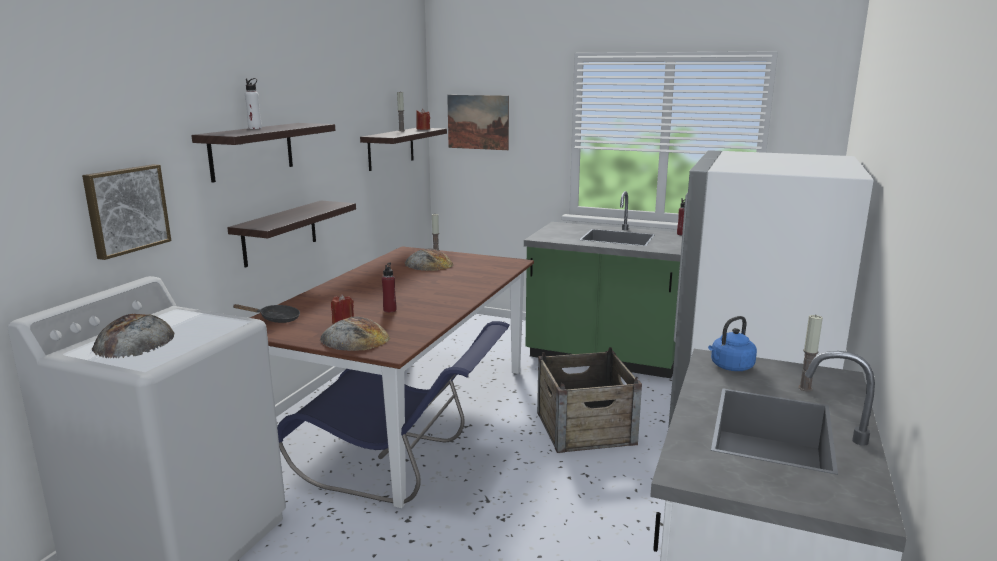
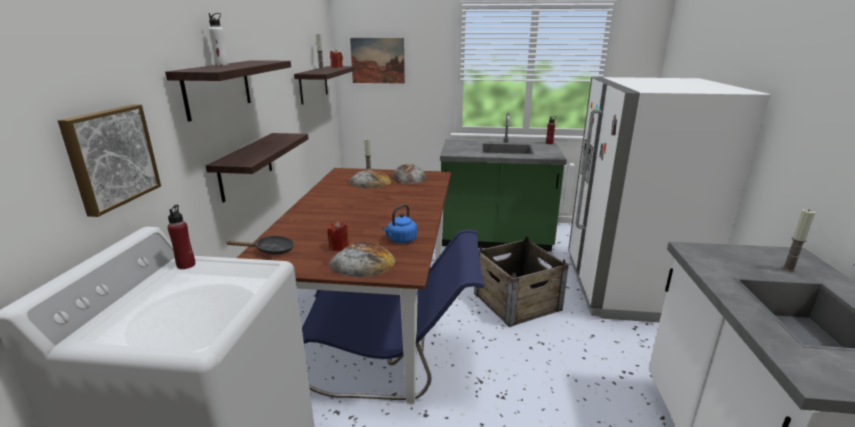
camera: 15 degrees left, 5 degrees up
bread [91,314,174,358] -> bread moved to [392,164,426,184]
red bottle [382,262,396,312] -> red bottle moved to [167,205,195,269]
blue kettle [708,316,757,371] -> blue kettle moved to [382,205,417,243]

